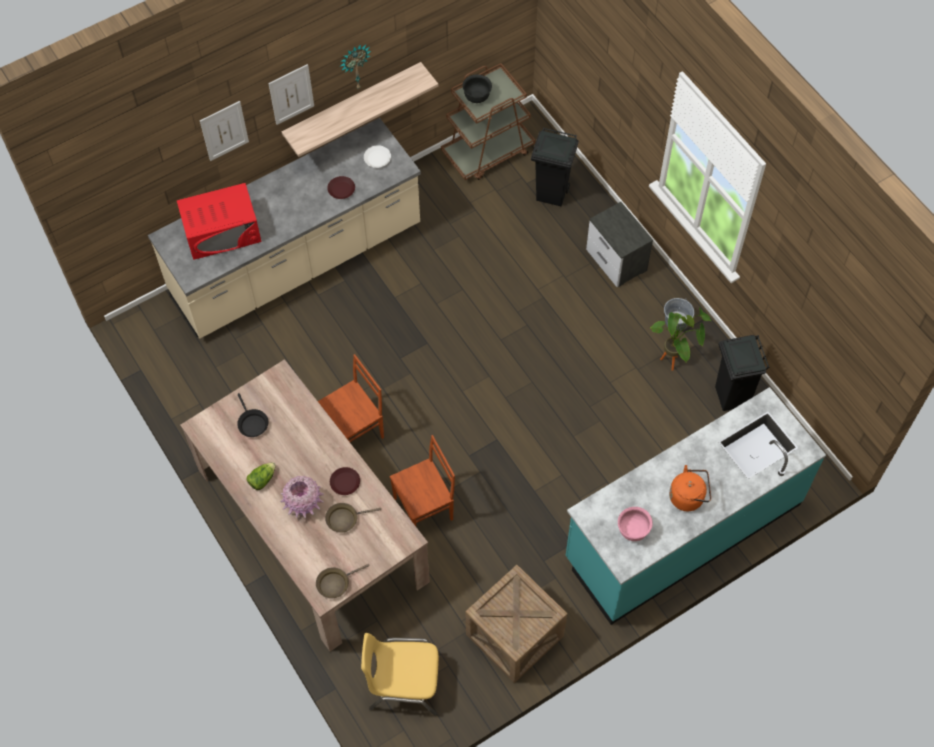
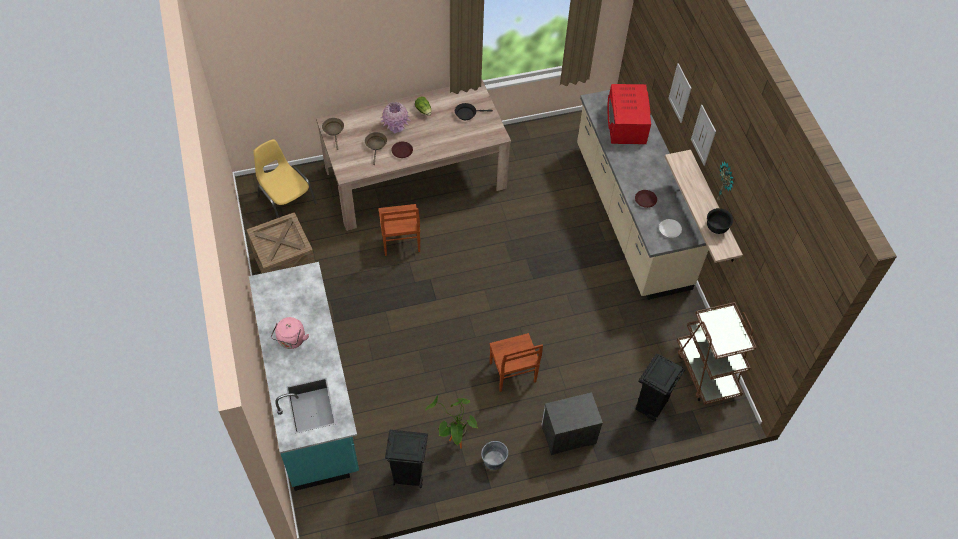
camera: 105 degrees right, 5 degrees down
brown chair [318,354,384,442] -> brown chair moved to [490,333,543,392]
yellow chair [361,633,441,716] -> yellow chair turned 60 degrees counterclockwise [253,139,317,218]
black bowl [463,74,492,103] -> black bowl moved to [707,208,733,234]
pink bowl [618,507,653,541] -> none
orange kettle [669,465,711,511] -> pink kettle [271,317,309,349]

